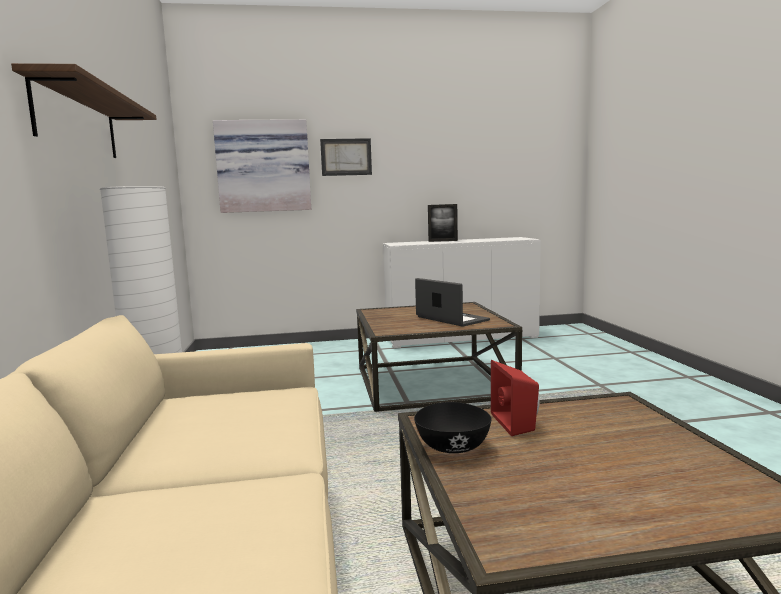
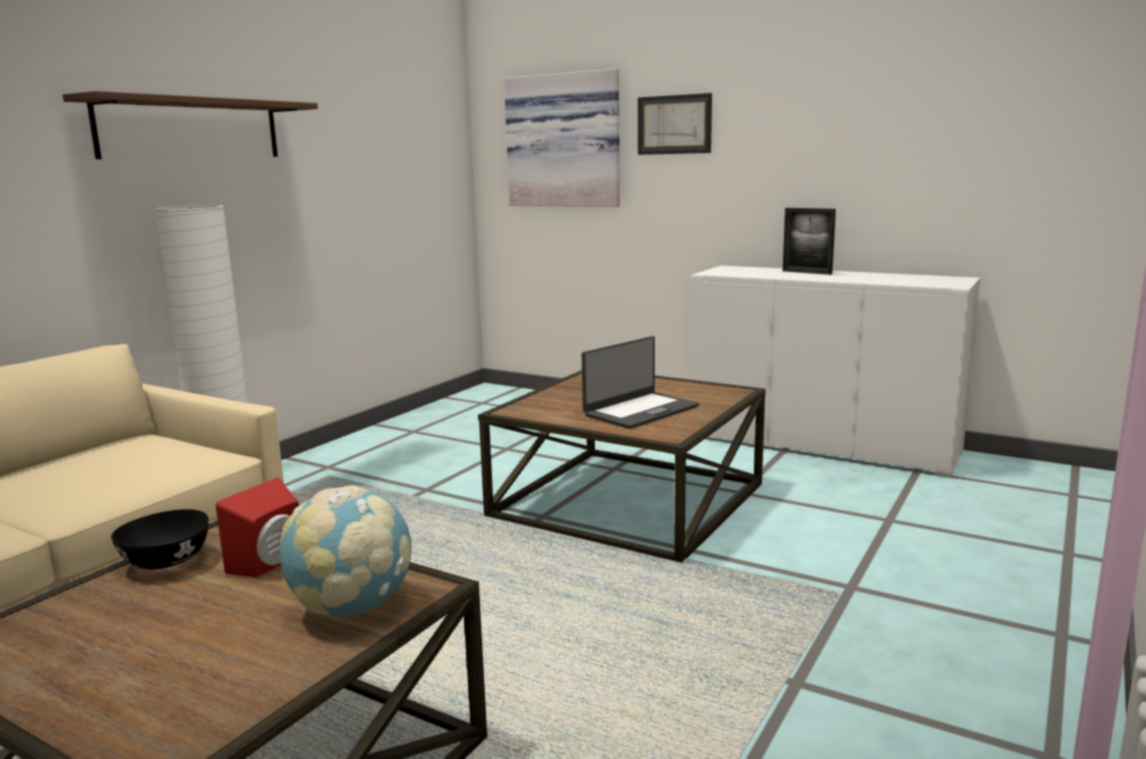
camera: 40 degrees right, 5 degrees up
laptop [415,278,490,327] -> laptop turned 45 degrees clockwise [582,336,699,429]
none -> globe [280,485,412,617]

